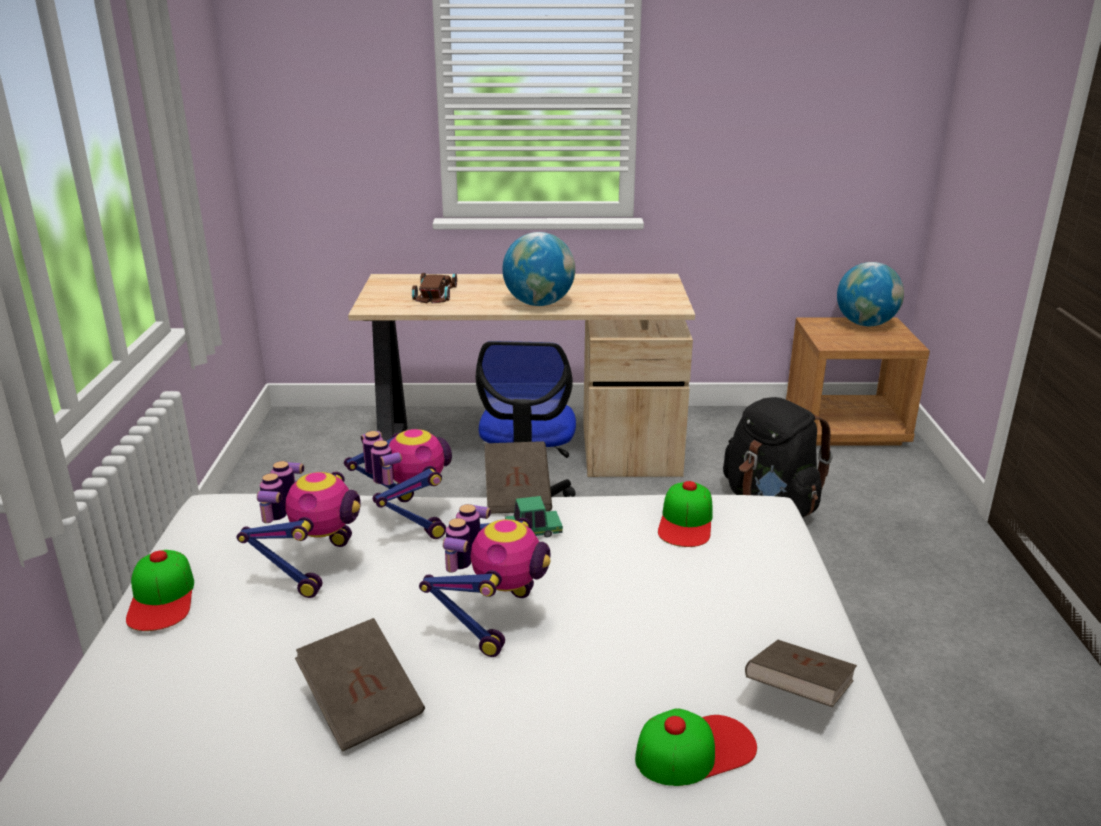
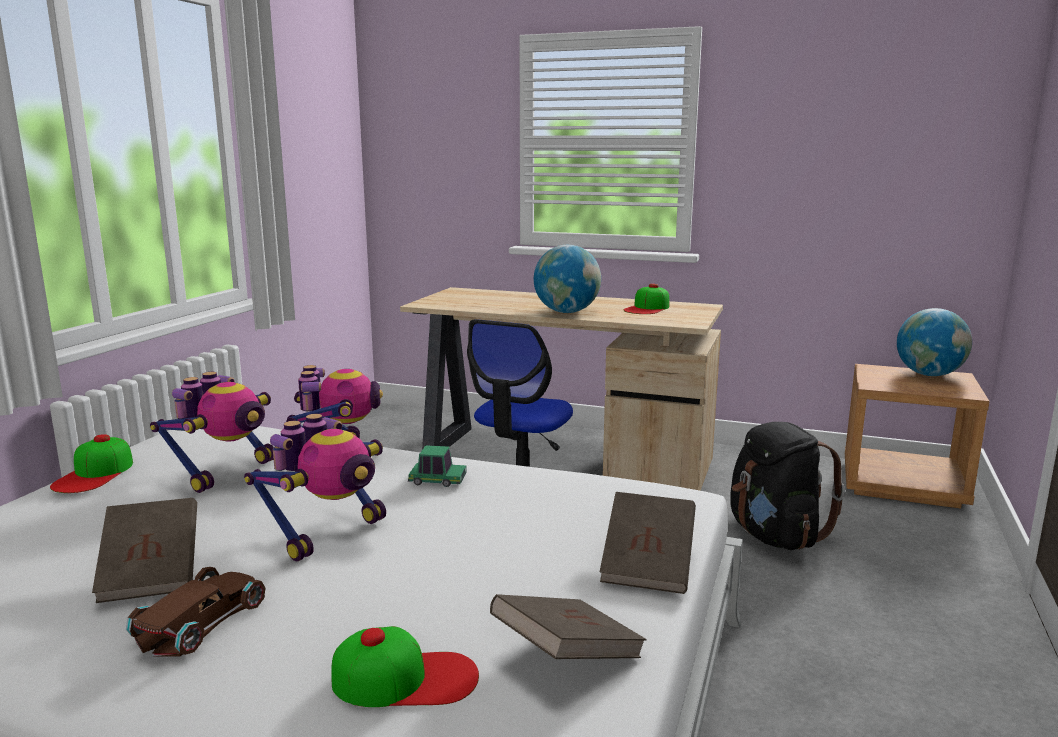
camera: 20 degrees right, 10 degrees down
brown toy car [412,273,457,303] -> brown toy car moved to [126,567,266,656]
brown book [485,441,552,514] -> brown book moved to [600,492,696,594]
cap [658,481,713,547] -> cap moved to [624,284,669,314]

